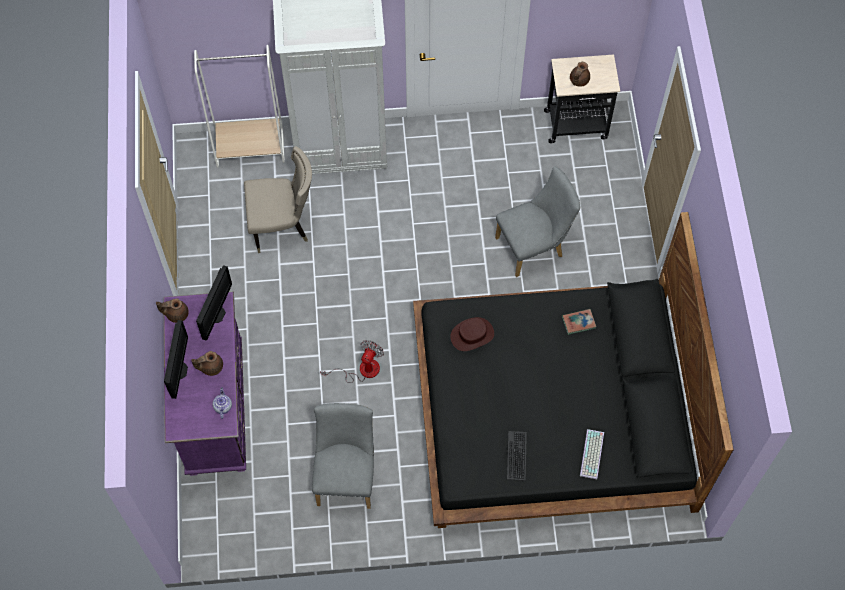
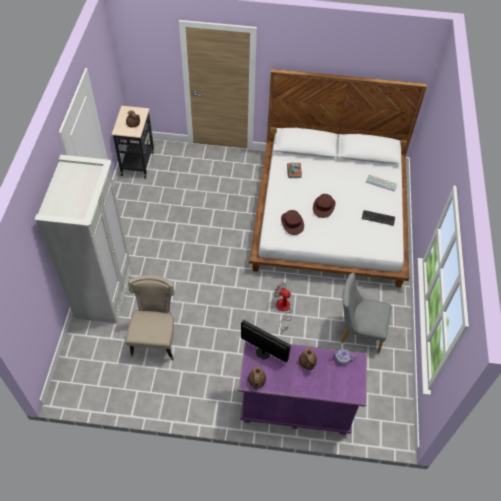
camera: 80 degrees left, 10 degrees down
monitor [164,320,188,399] -> none
clothes rack [194,45,285,168] -> none
black bed [413,212,734,528] -> white bed [249,69,427,288]
grey chair [495,167,581,277] -> none
none -> brown hat [313,194,336,218]

